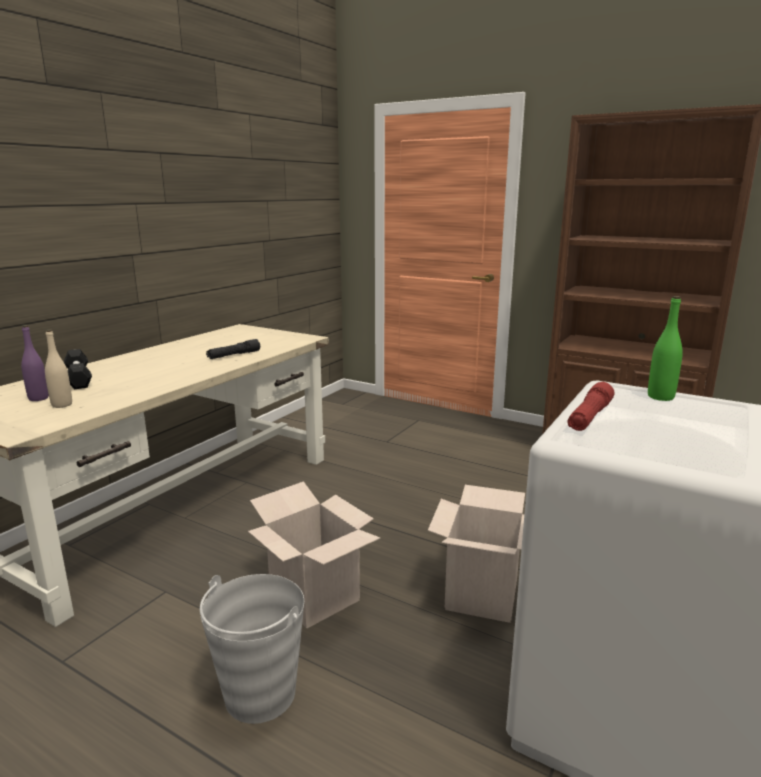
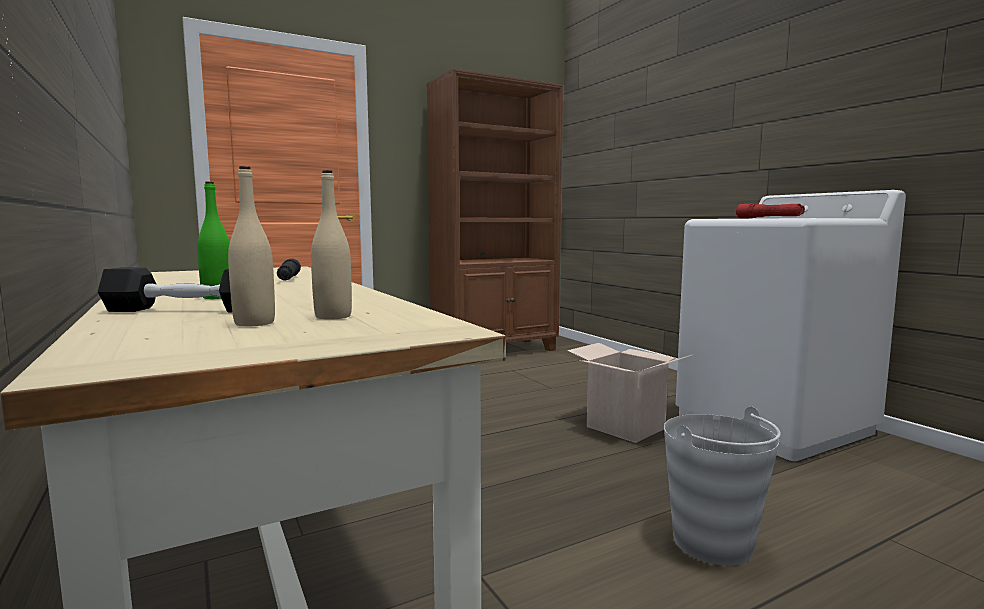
camera: 60 degrees left, 10 degrees down
purple bottle [21,325,49,401] -> beige bottle [228,166,275,327]
cardboard box [248,481,380,628] -> none
green bottle [648,296,683,401] -> green bottle moved to [197,182,230,299]

